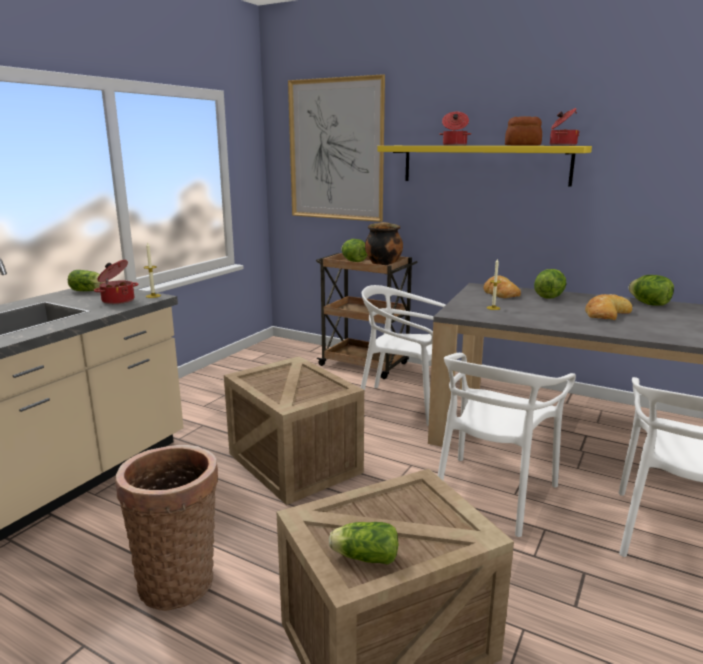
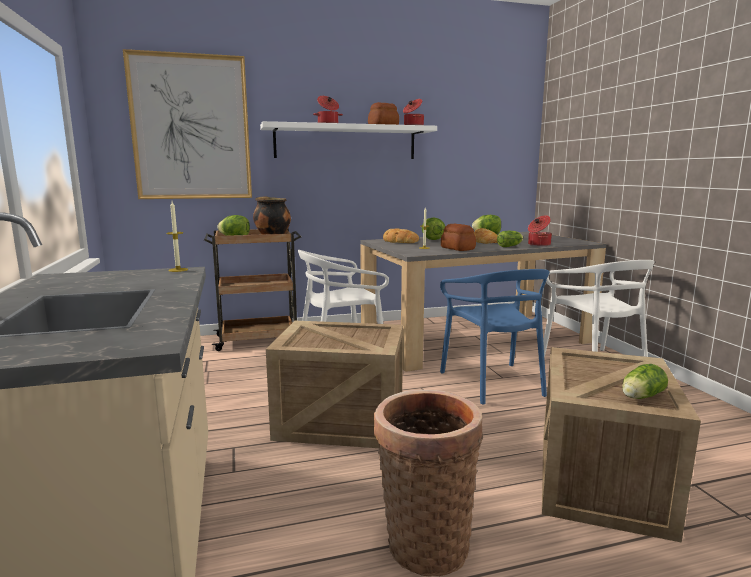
camera: 45 degrees left, 5 degrees down
lettuce [68,270,106,291] -> lettuce moved to [497,231,523,247]
cooking pot [94,260,138,304] -> cooking pot moved to [528,215,552,246]
yellow shelf [377,146,592,187] -> white shelf [260,121,437,159]
white chair [438,353,576,537] -> blue chair [440,269,549,405]
none -> bread [441,224,476,251]

